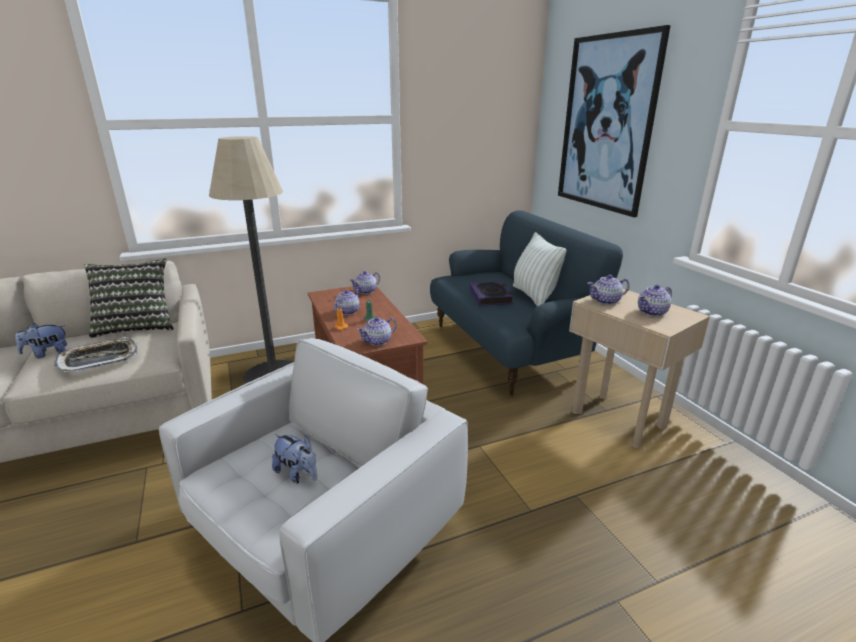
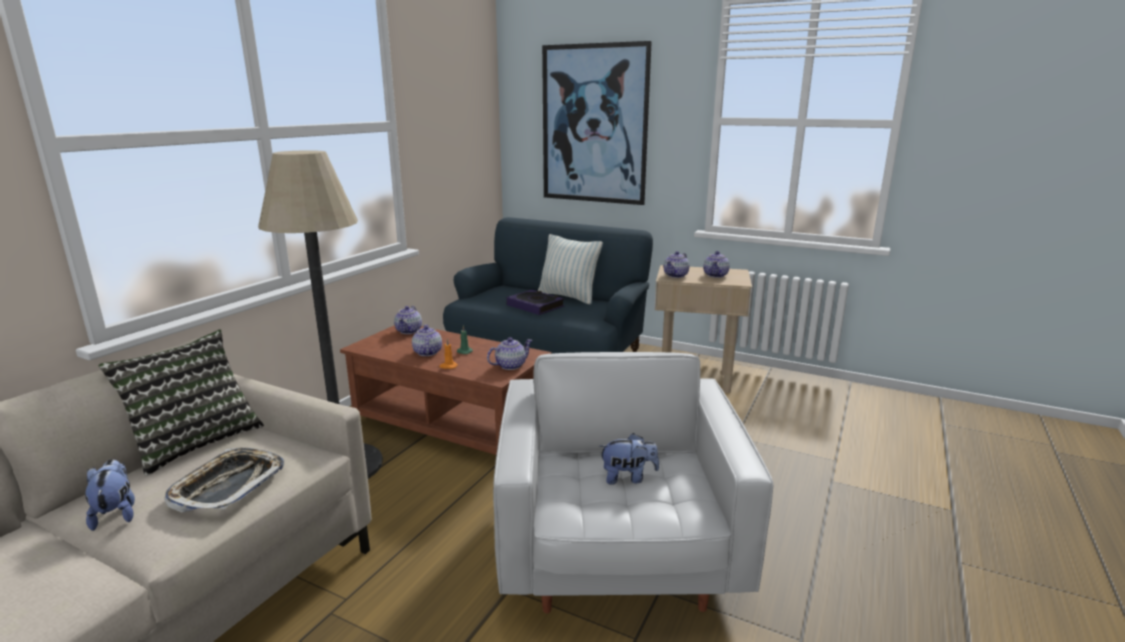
camera: 40 degrees left, 5 degrees down
plush toy [15,323,67,358] -> plush toy turned 135 degrees clockwise [85,459,135,531]
teapot [357,317,397,346] -> teapot turned 135 degrees counterclockwise [487,337,533,370]

